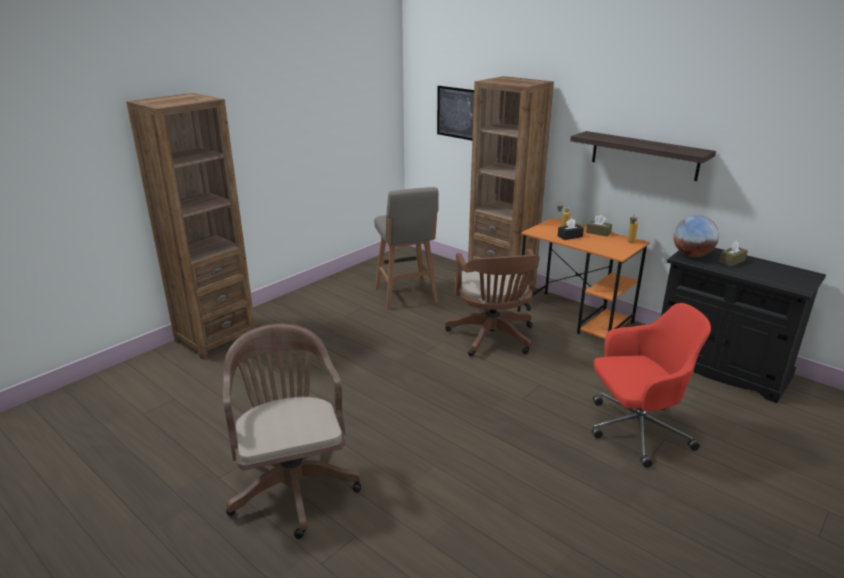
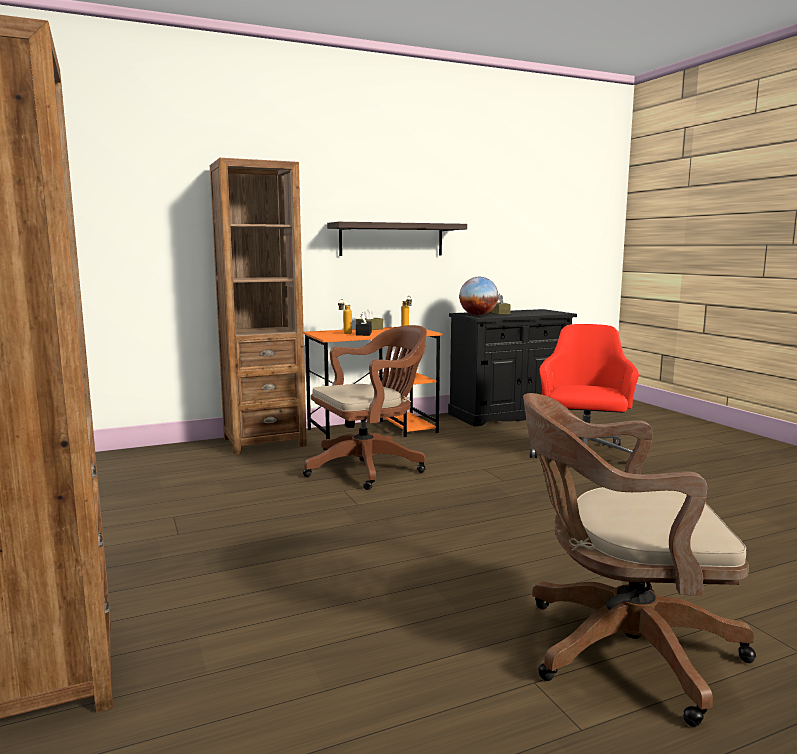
camera: 65 degrees left, 15 degrees down
grey stool [374,187,439,310] -> none
picture [437,86,474,141] -> none
brown office chair [445,249,540,357] -> brown office chair turned 45 degrees counterclockwise [303,325,427,490]

